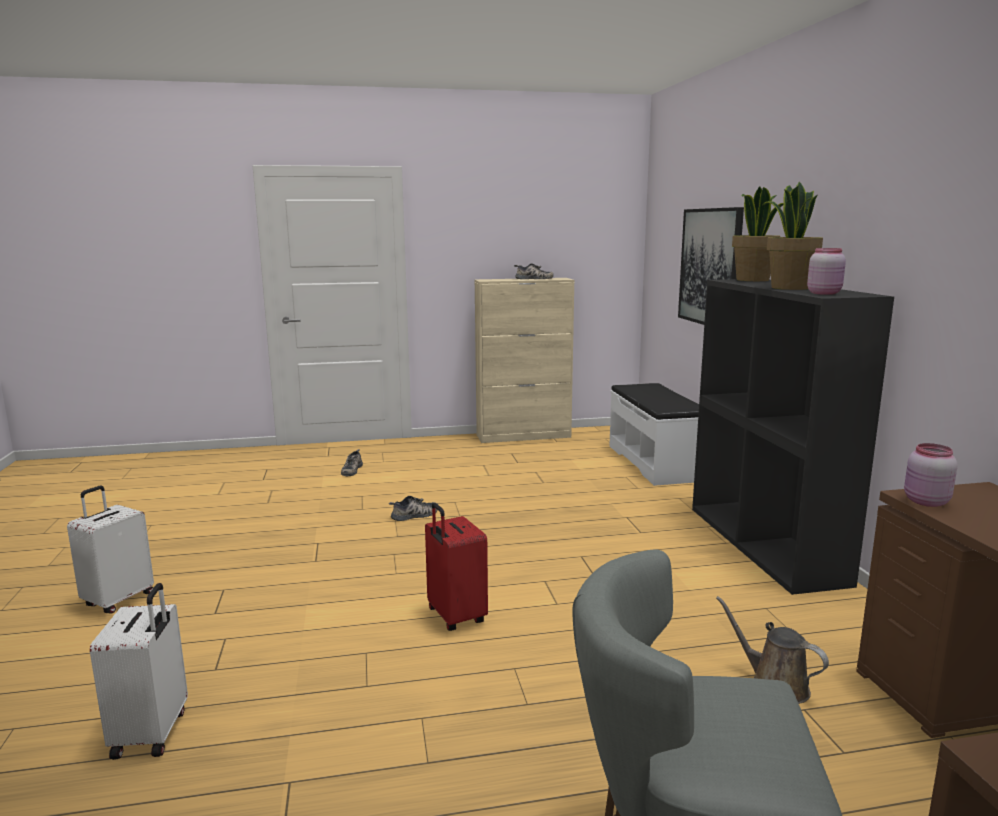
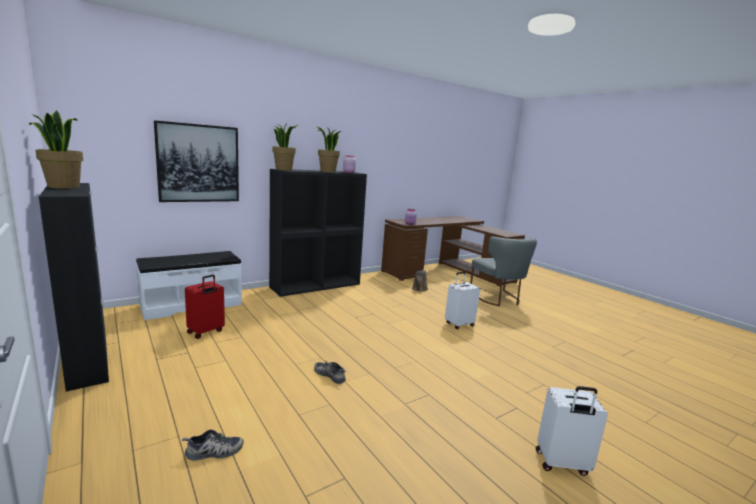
camera: 115 degrees left, 0 degrees up
white suitcase [90,583,188,760] -> white suitcase moved to [445,272,480,329]
red suitcase [425,503,488,631] -> red suitcase moved to [185,275,225,339]
beige cabinet [475,278,574,443] -> black cabinet [39,183,109,392]
shoe [514,263,554,279] -> potted plant [29,110,83,189]

